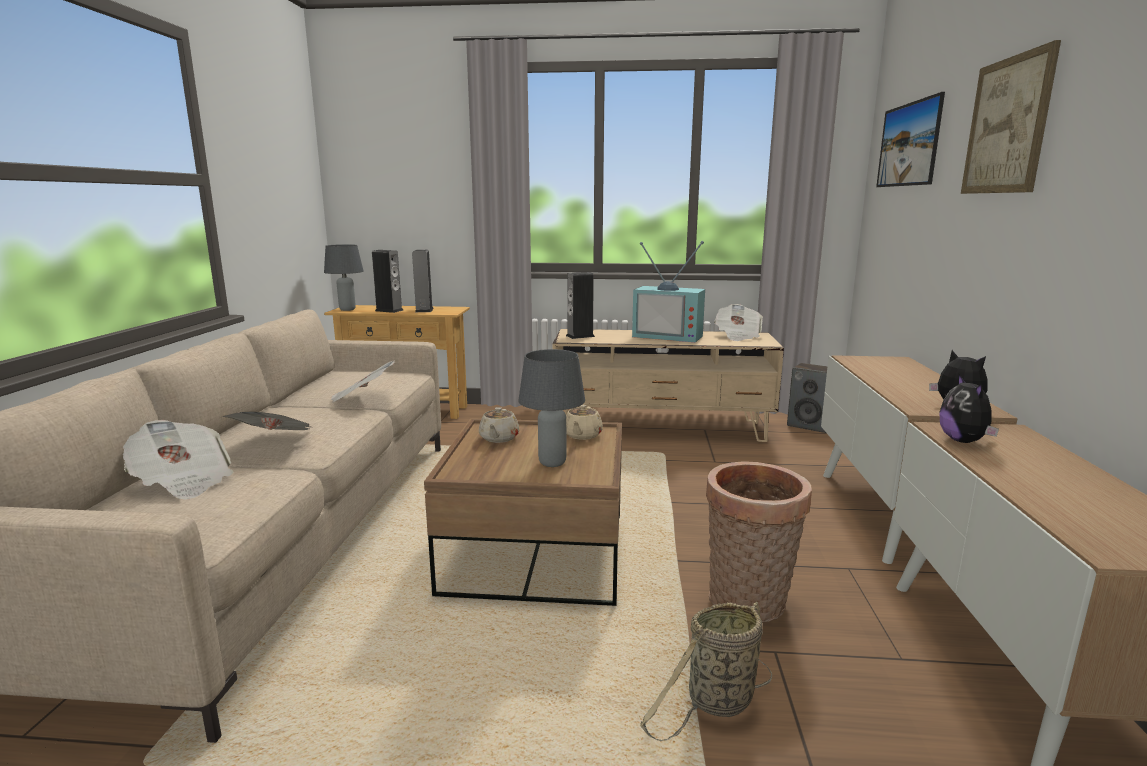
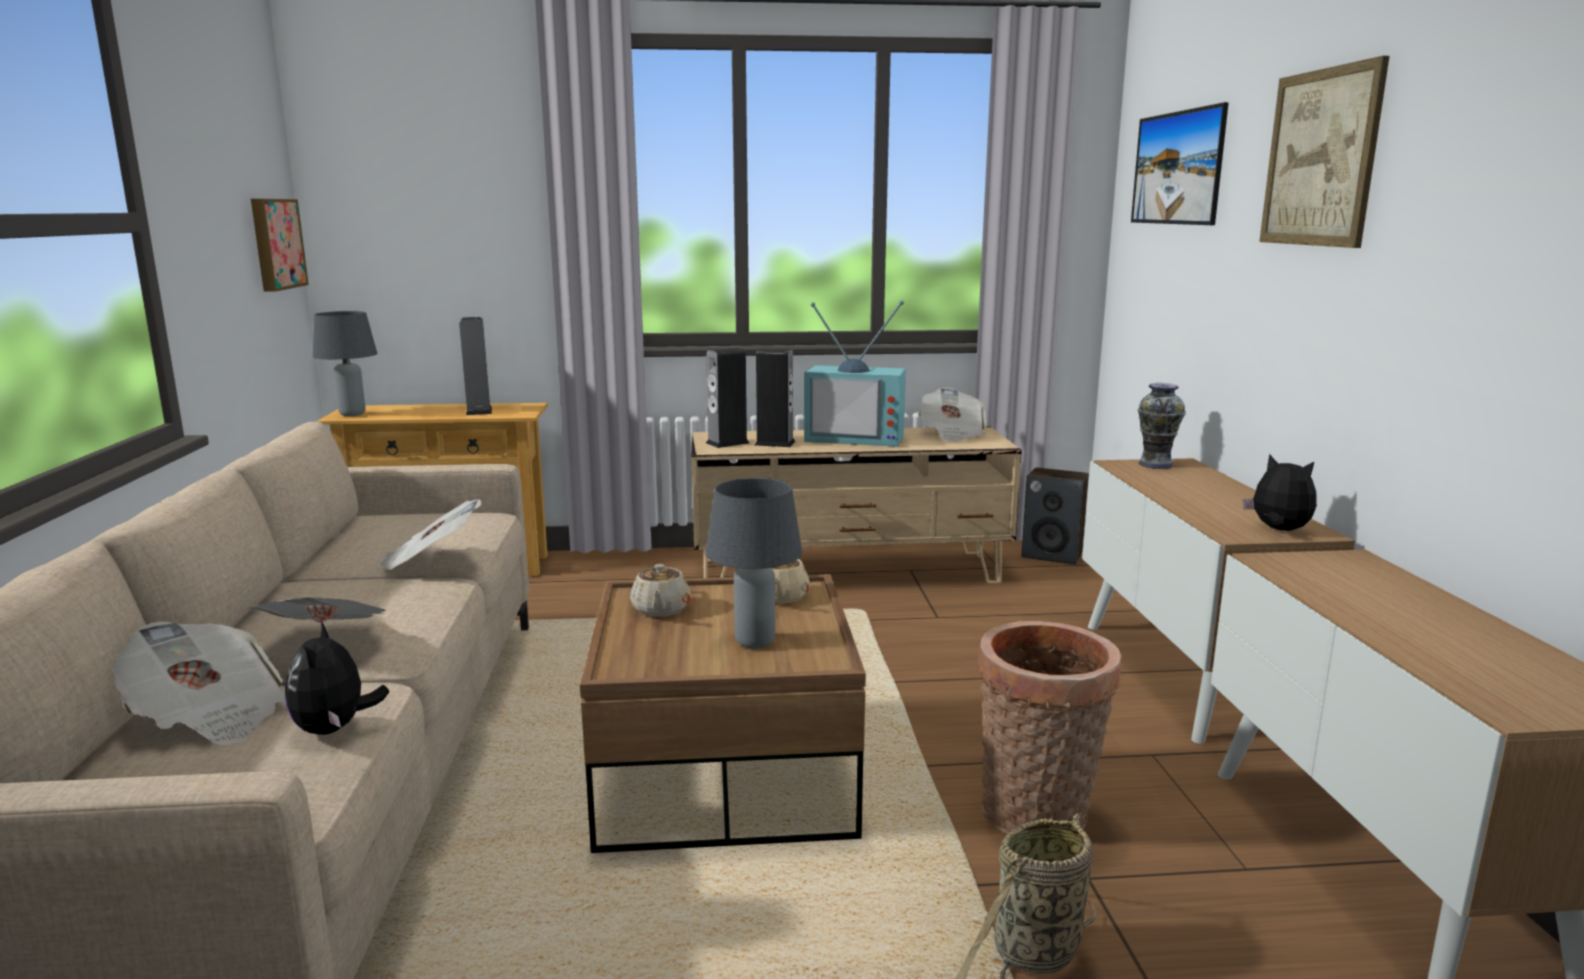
camera: 10 degrees left, 0 degrees up
speaker [372,250,403,313] -> speaker moved to [755,349,795,447]
plush toy [940,374,999,443] -> plush toy moved to [285,621,389,735]
none -> picture [251,199,309,292]
none -> vase [1138,383,1186,469]

